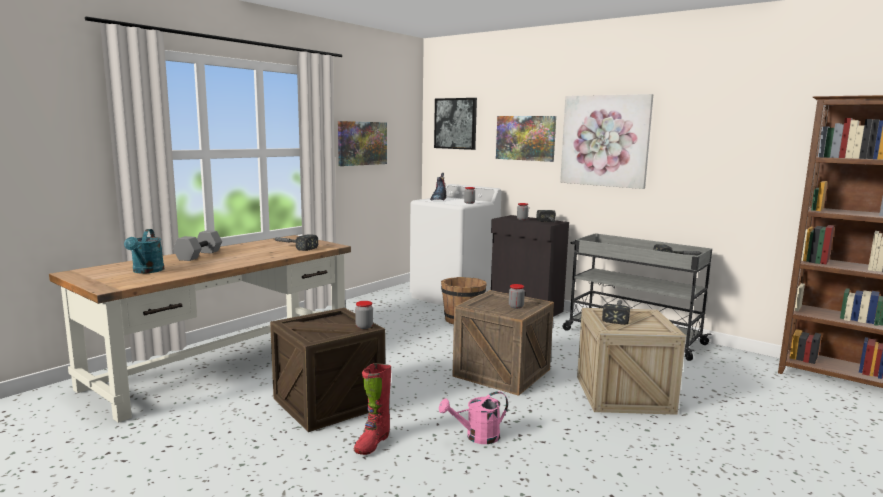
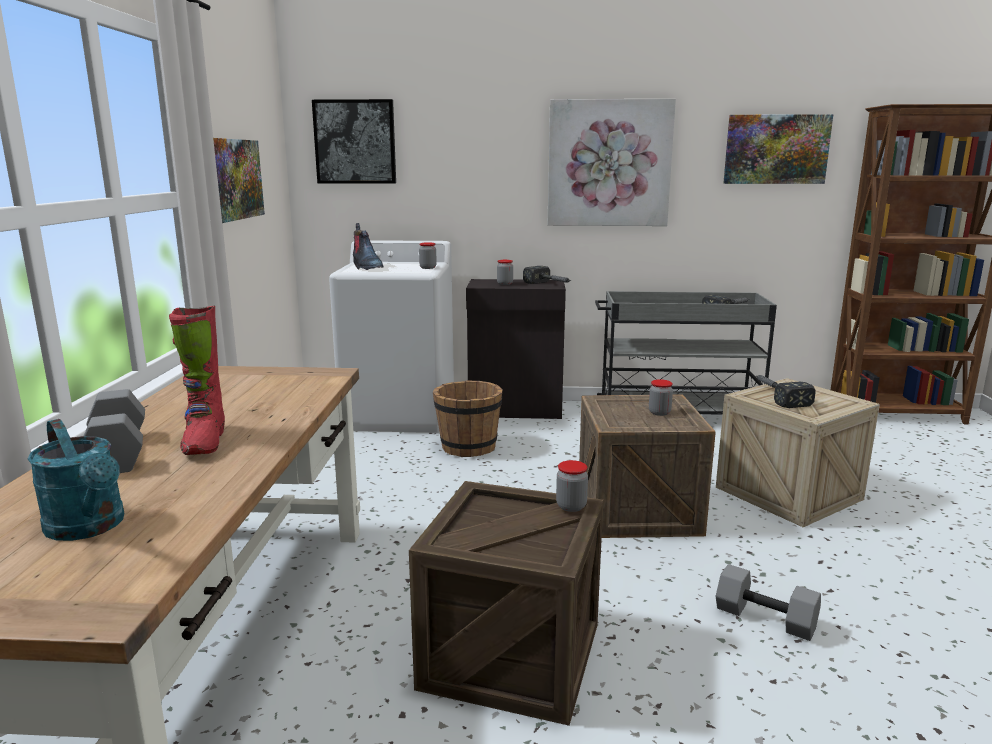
camera: 35 degrees left, 5 degrees up
hammer [274,234,318,251] -> none
red boot [354,363,391,455] -> red boot moved to [169,305,225,455]
pink watering can [439,391,508,444] -> grey dumbbell [716,564,821,641]
picture [496,116,556,162] -> picture moved to [723,114,833,184]

